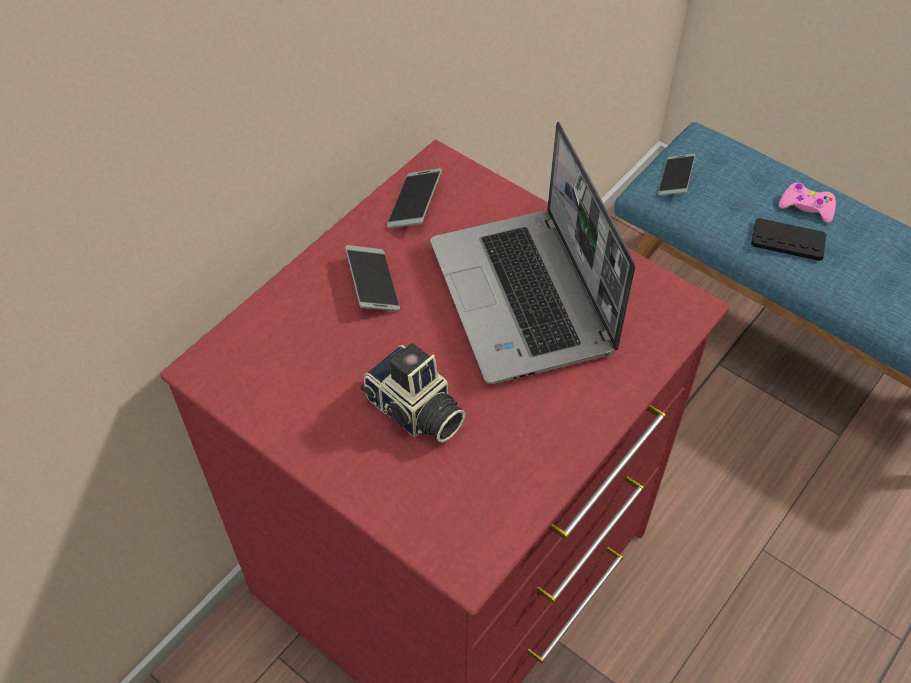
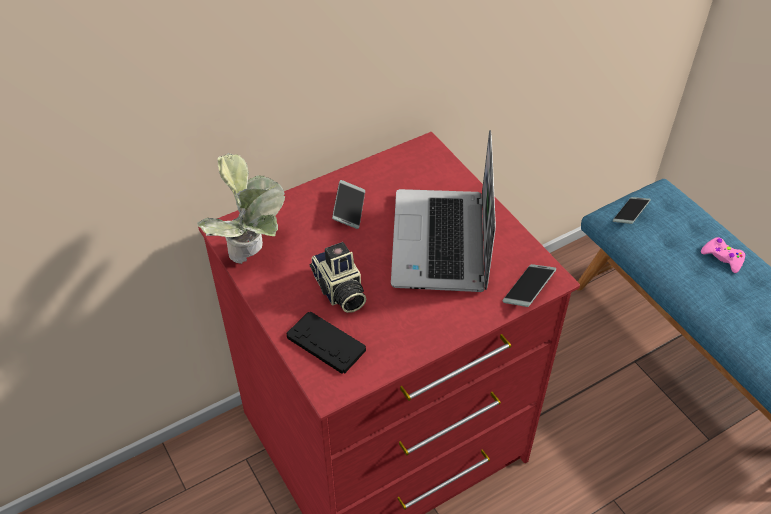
camera: 20 degrees right, 5 degrees down
phone [387,168,442,228] -> phone moved to [503,264,556,307]
black game controller [751,218,826,261] -> black game controller moved to [286,312,366,374]
none -> potted plant [197,153,285,264]

